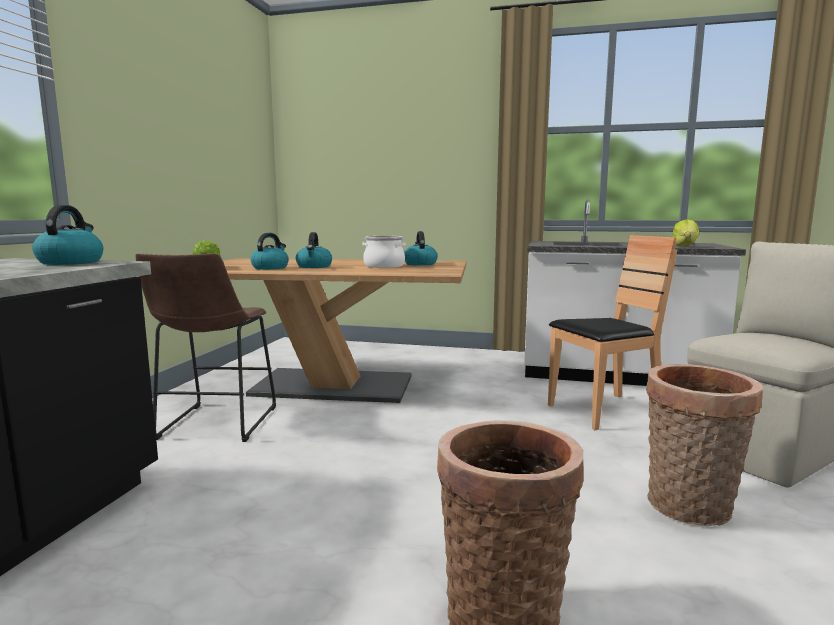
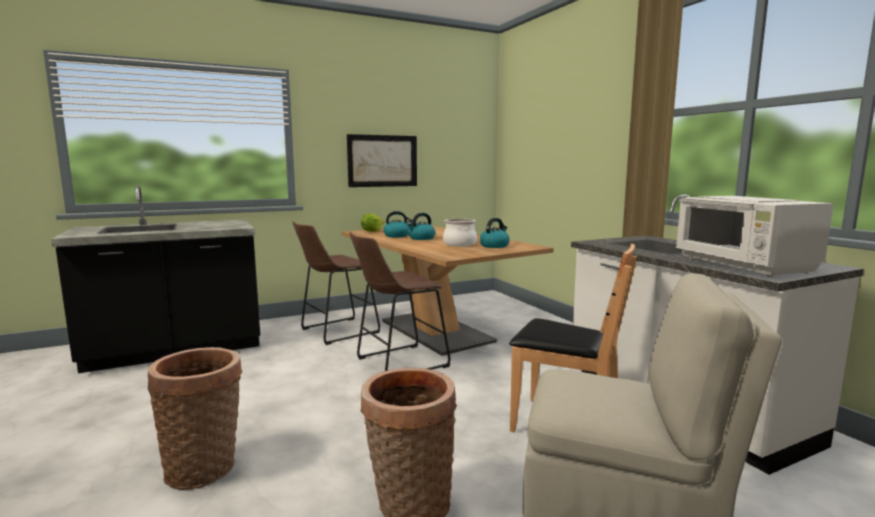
camera: 50 degrees right, 0 degrees up
kettle [32,205,103,265] -> none
lettuce [672,219,700,246] -> white microwave [676,196,834,277]
none -> picture [347,134,417,187]
none -> brown stool [349,232,450,371]

